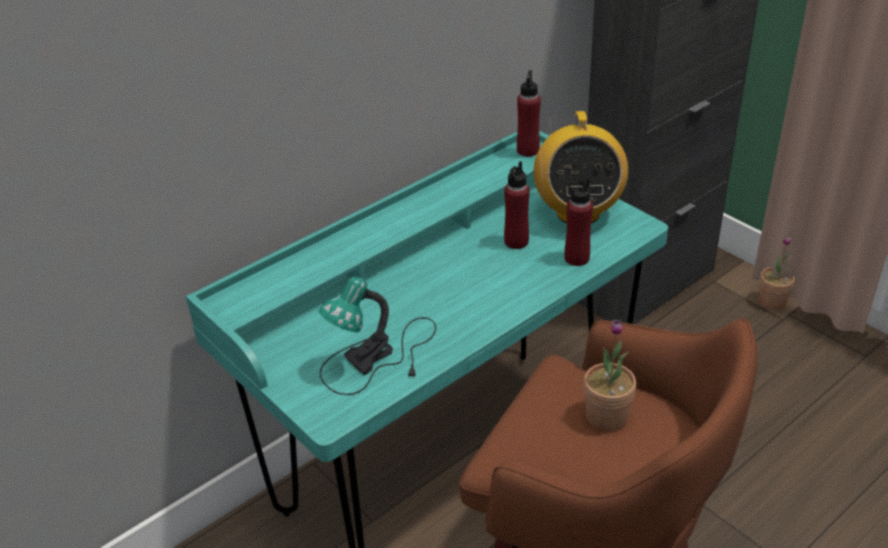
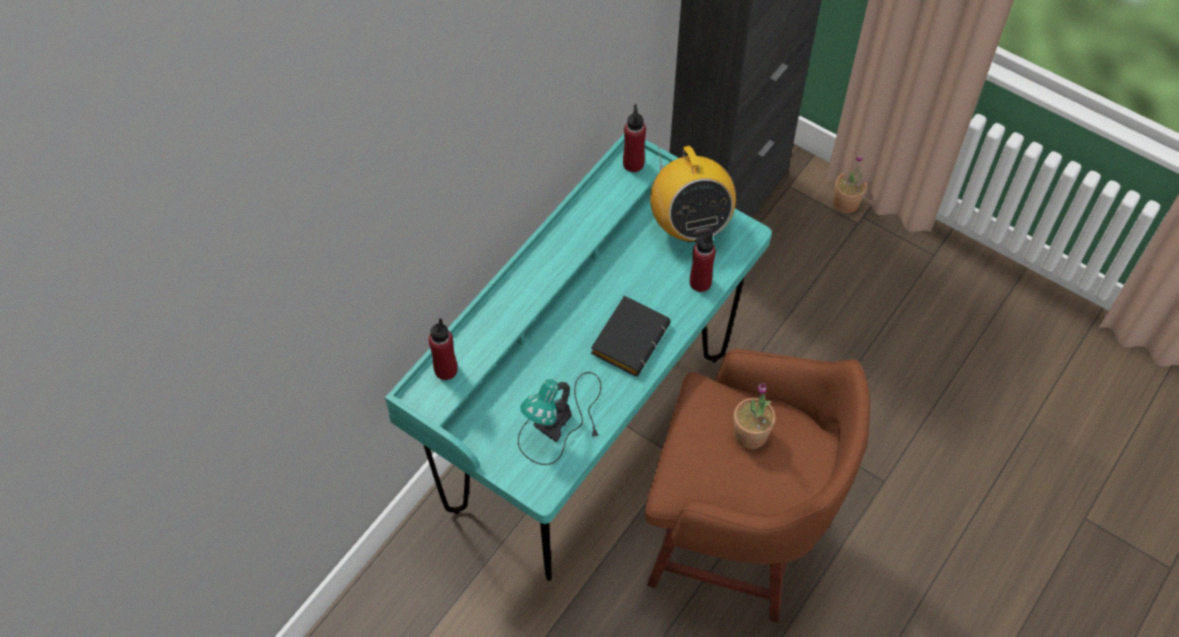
camera: 15 degrees left, 20 degrees up
red bottle [504,161,530,249] -> red bottle moved to [428,318,458,380]
none -> black book [590,296,671,376]

